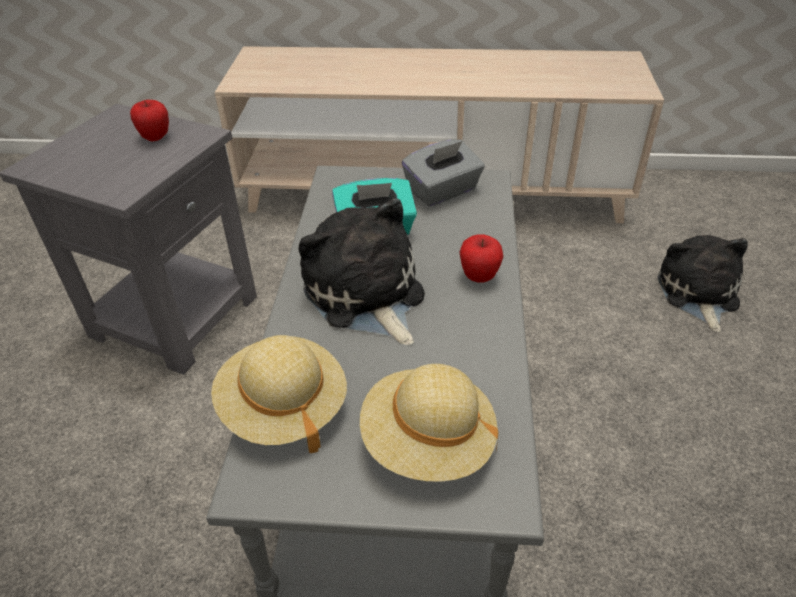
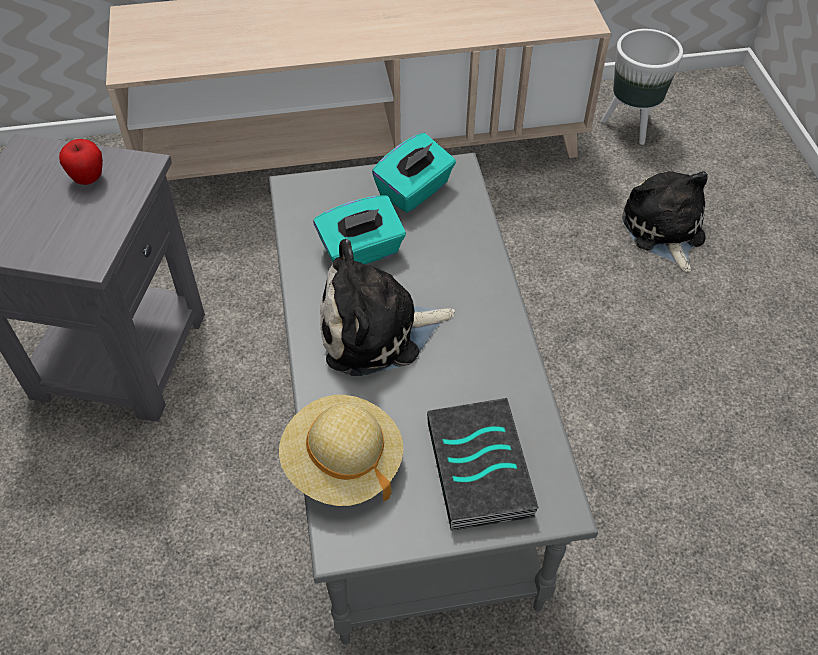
camera: 15 degrees left, 10 degrees up
plush toy [298,197,425,345] -> plush toy turned 60 degrees counterclockwise [320,239,455,376]
beige hat [360,364,499,482] -> book [427,398,539,531]
grey tissue box [402,139,485,206] -> turquoise tissue box [372,133,456,213]
apple [459,234,504,282] -> none
none -> white planter [601,29,683,145]

